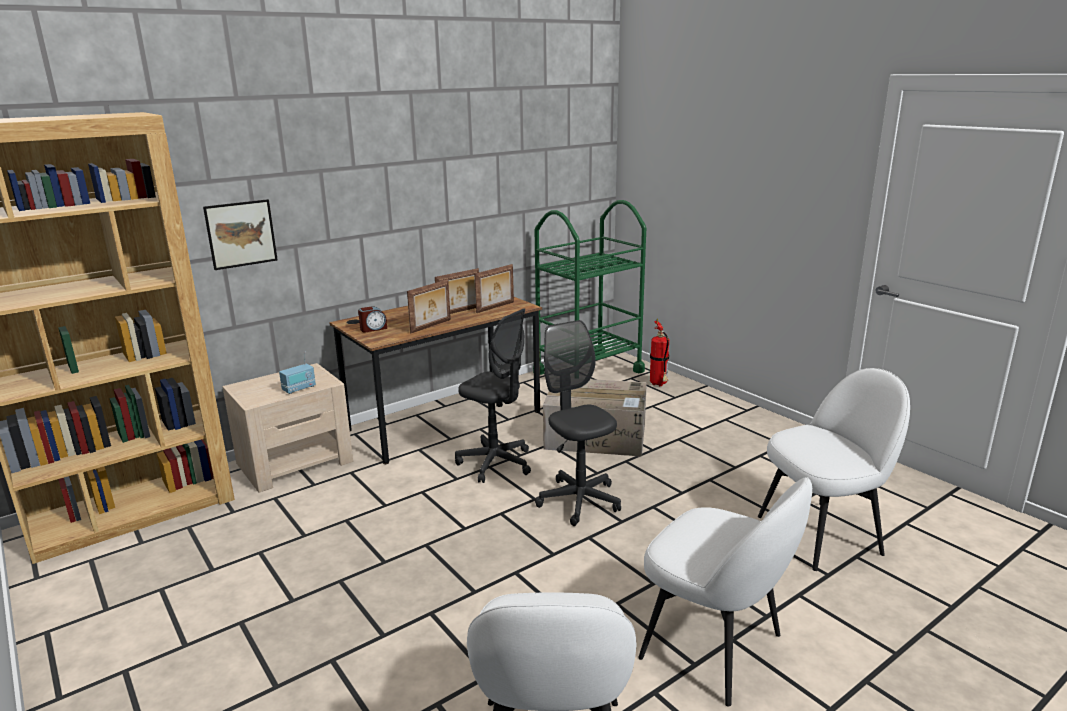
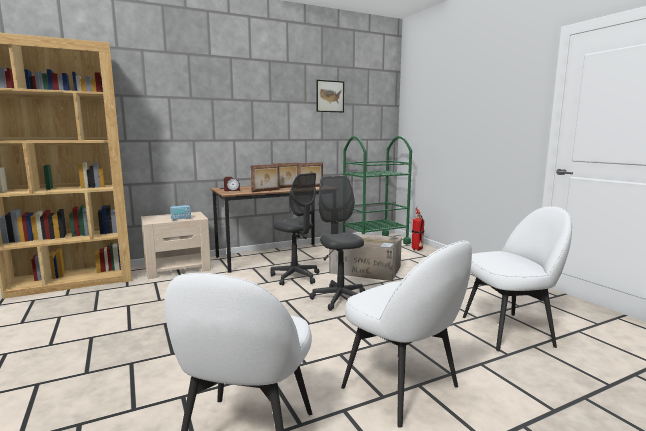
camera: 10 degrees right, 10 degrees down
picture [203,199,278,270] -> picture moved to [316,80,344,112]

